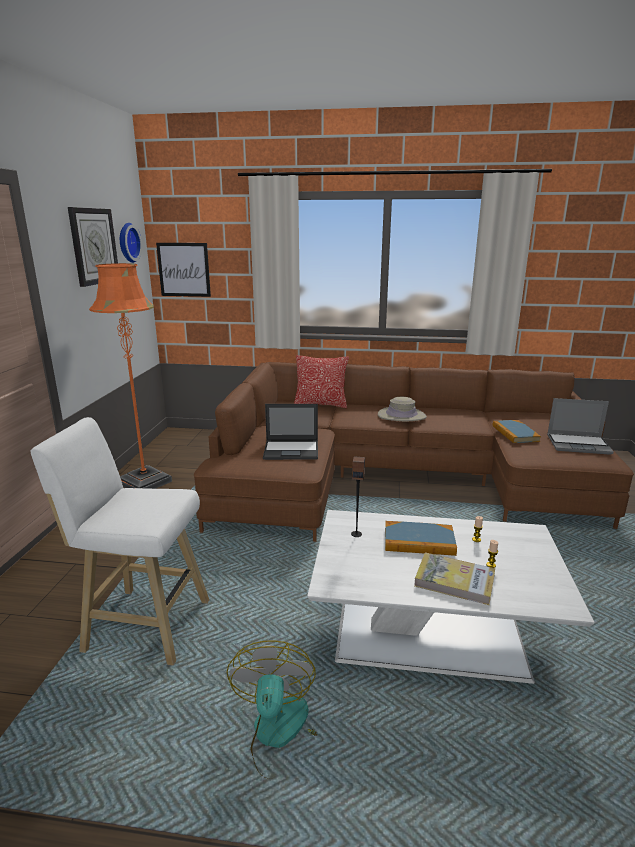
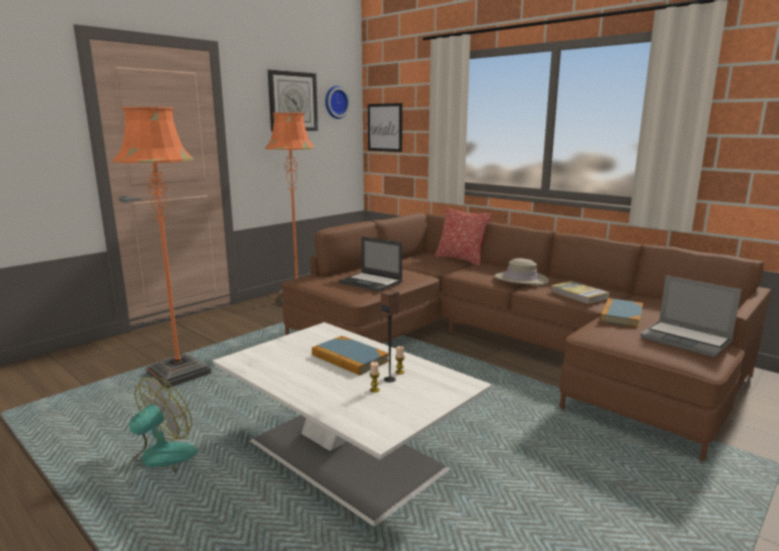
camera: 35 degrees right, 5 degrees down
white stool [31,417,209,665] -> orange floor lamp [113,107,212,389]
speaker [351,456,365,537] -> speaker moved to [381,290,399,382]
book [414,553,495,605] -> book moved to [551,281,610,304]

